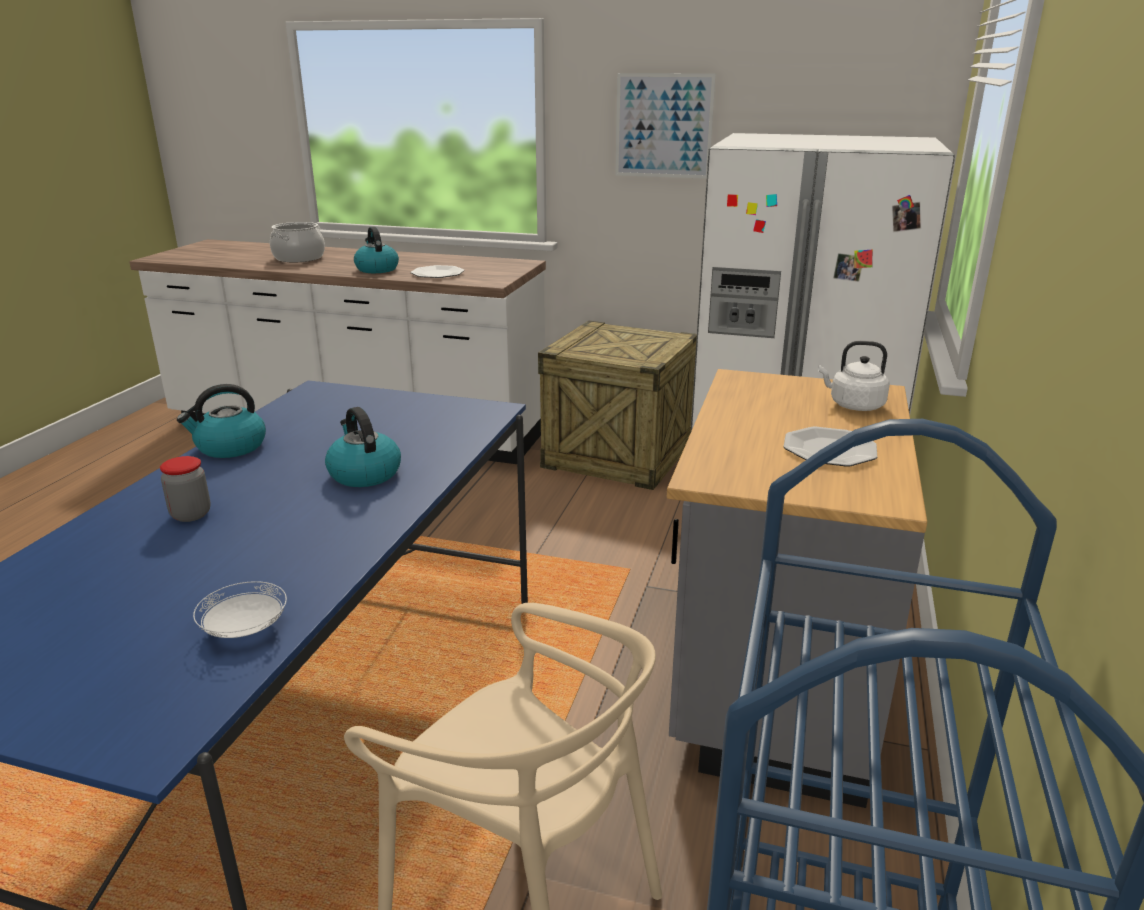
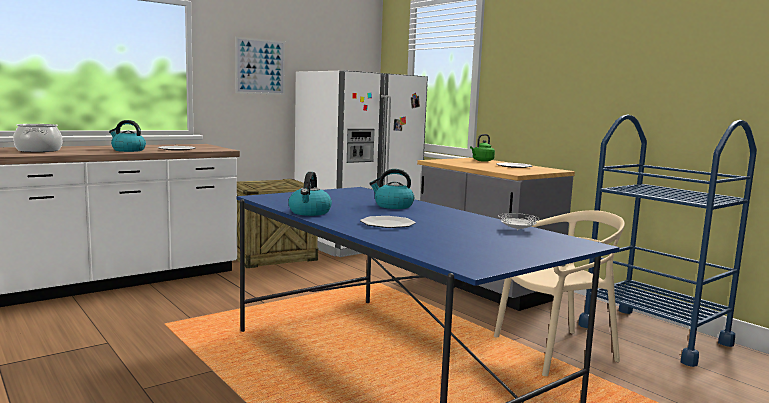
camera: 55 degrees left, 15 degrees down
jar [160,456,211,522] -> plate [360,216,416,228]
white kettle [818,341,890,411] -> green kettle [470,134,495,162]

